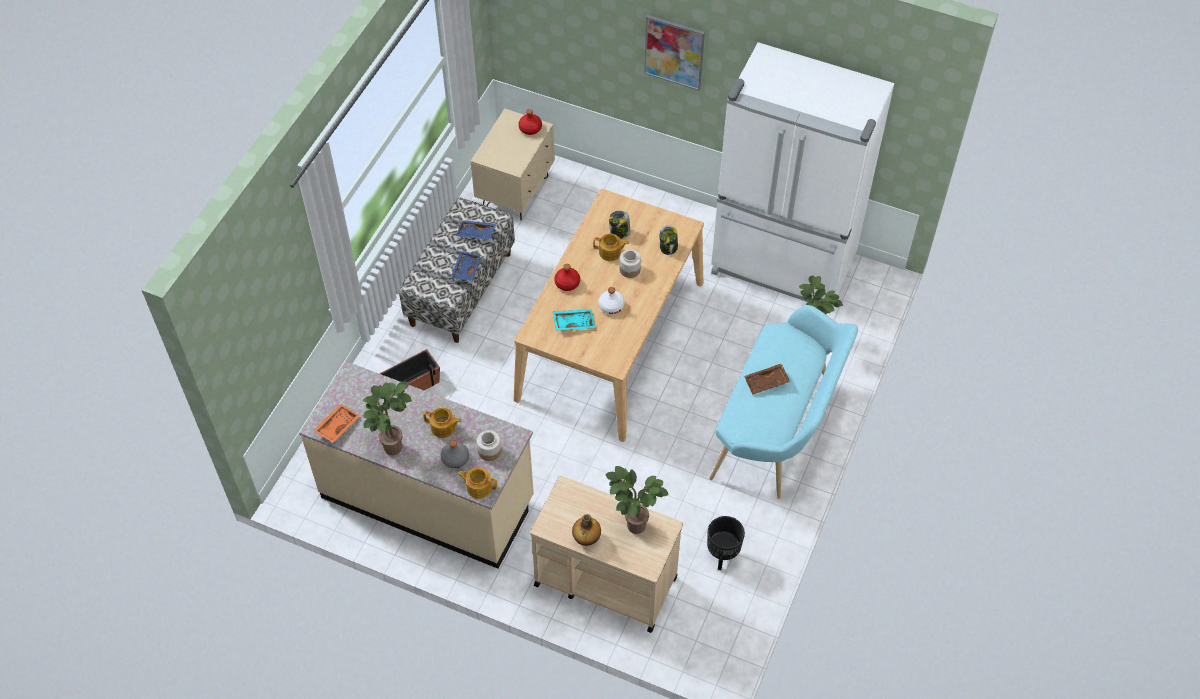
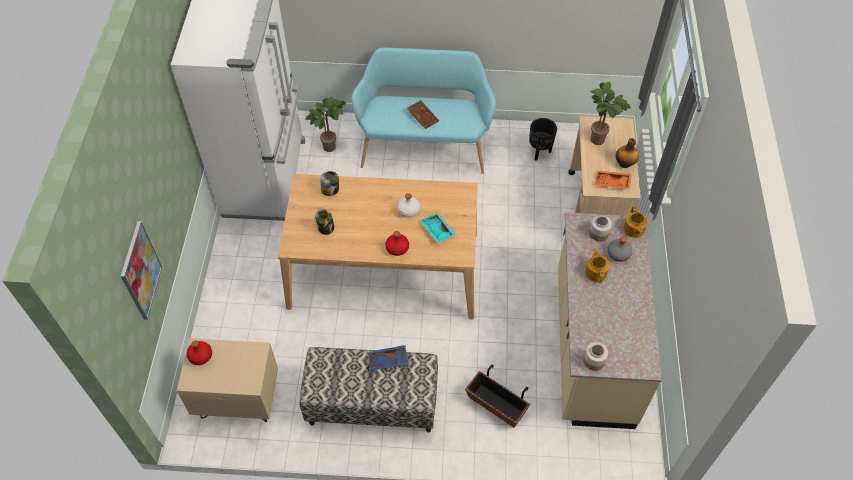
camera: 110 degrees left, 0 degrees up
orange tray [313,404,360,443] -> orange tray moved to [595,171,631,189]
potted plant [363,381,412,455] -> none
blue tray [456,220,497,240] -> none
teapot [593,234,629,261] -> none
jar [620,250,641,278] -> jar moved to [583,342,608,371]
picture [644,15,705,91] -> picture moved to [121,221,162,320]

